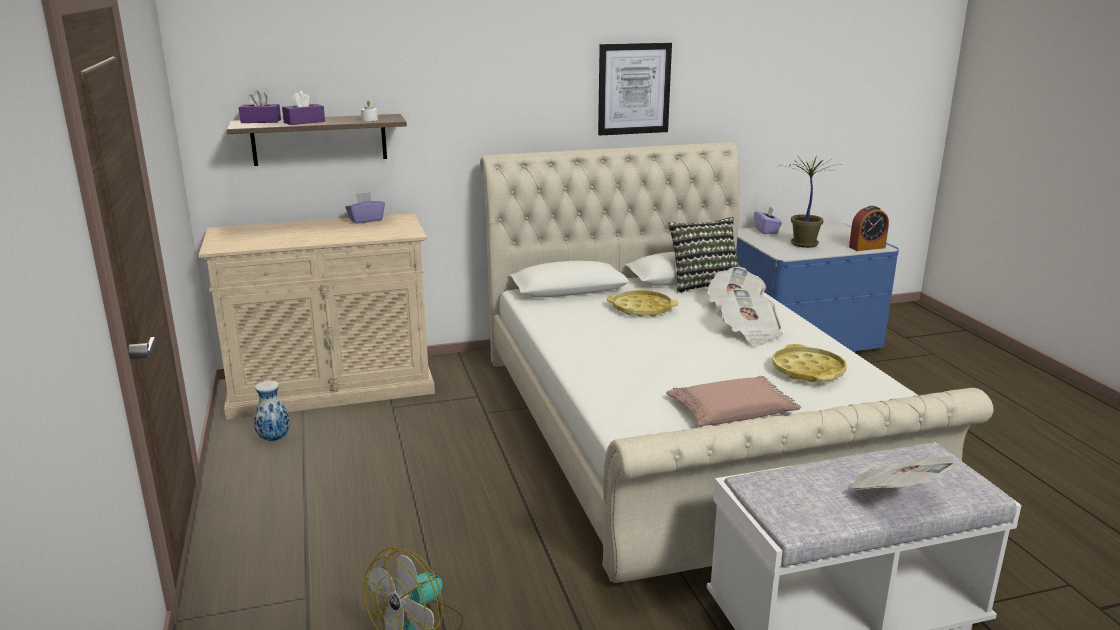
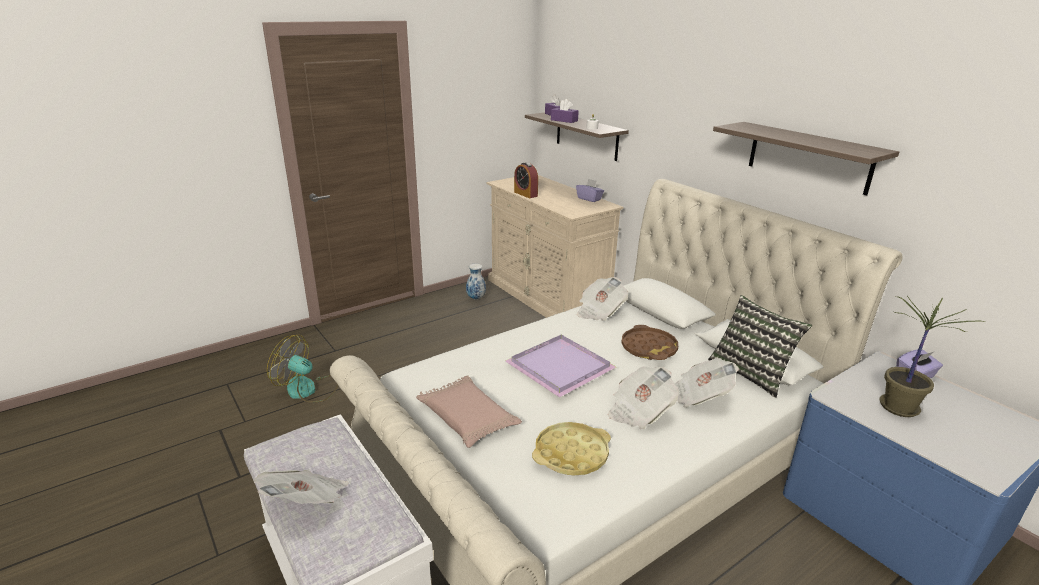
camera: 70 degrees right, 5 degrees up
picture [598,43,672,136] -> shelf [713,122,899,195]
yellow tray [607,290,678,317] -> brown tray [621,325,678,360]
alarm clock [849,206,889,251] -> alarm clock moved to [514,162,538,198]
none -> purple tray [505,335,616,397]
none -> newspaper [577,277,628,321]

